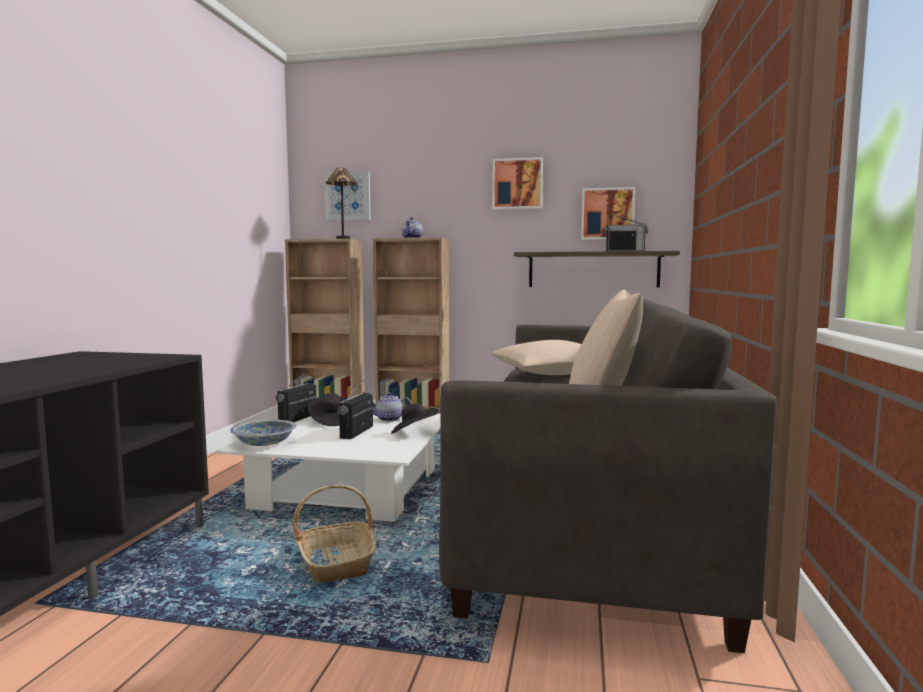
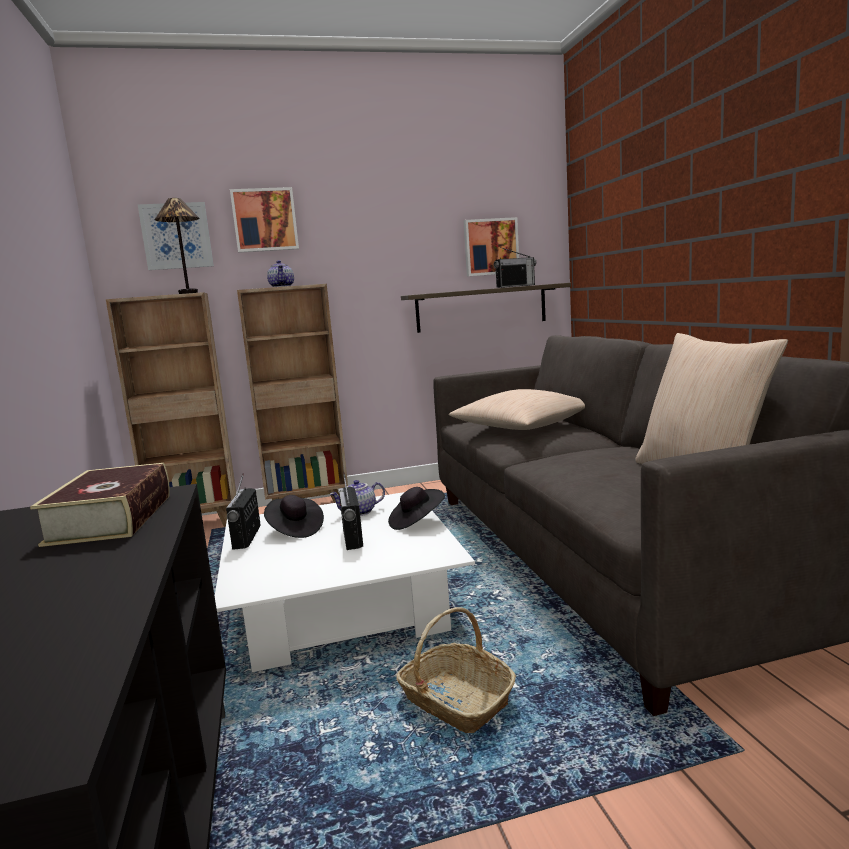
camera: 25 degrees left, 5 degrees up
bowl [230,420,297,446] -> none
picture [492,157,543,210] -> picture moved to [230,187,299,253]
none -> book [30,463,170,547]

